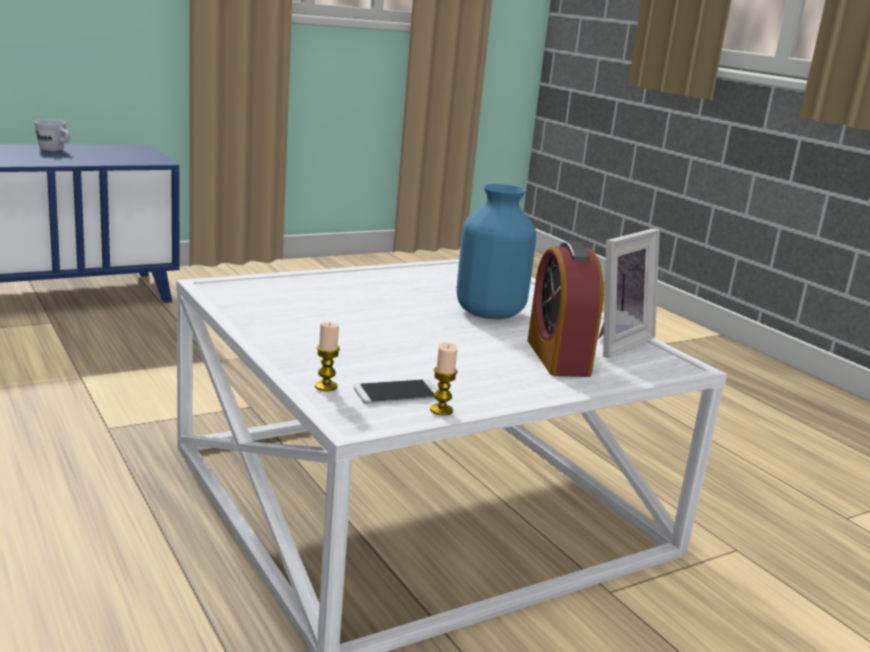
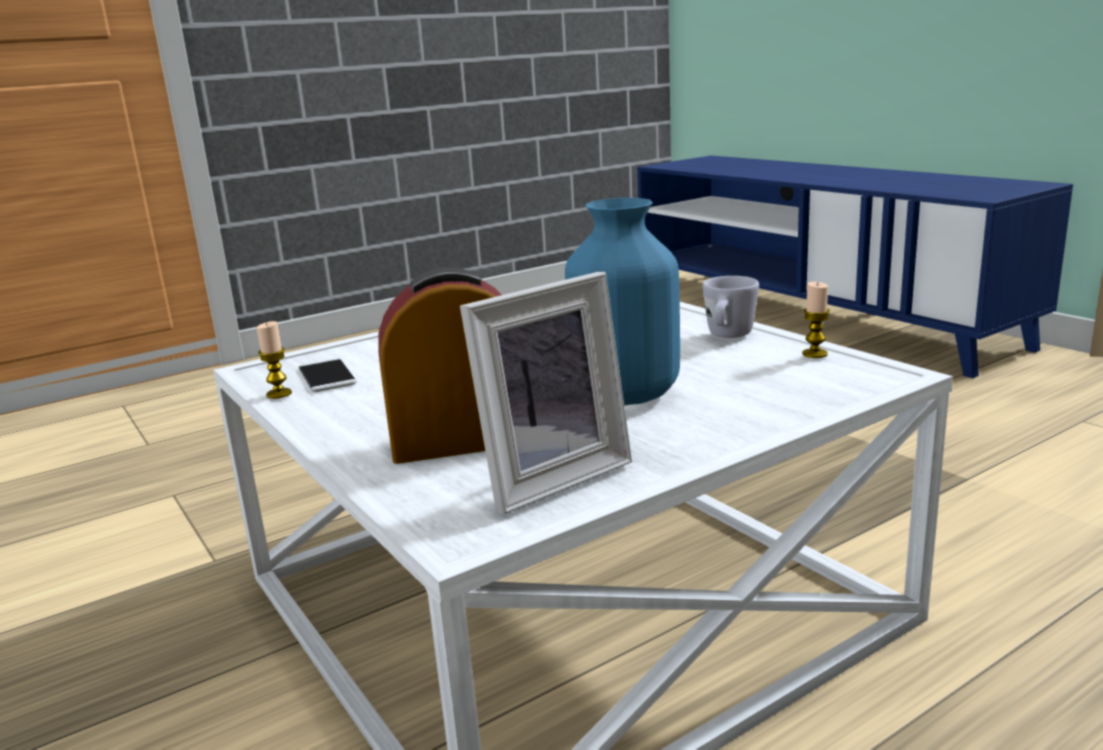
camera: 90 degrees right, 0 degrees up
white mug [34,120,71,151] -> white mug moved to [703,276,759,338]
candle [315,322,340,391] -> candle moved to [802,282,830,358]
picture frame [598,228,660,358] -> picture frame turned 75 degrees counterclockwise [460,272,632,515]

